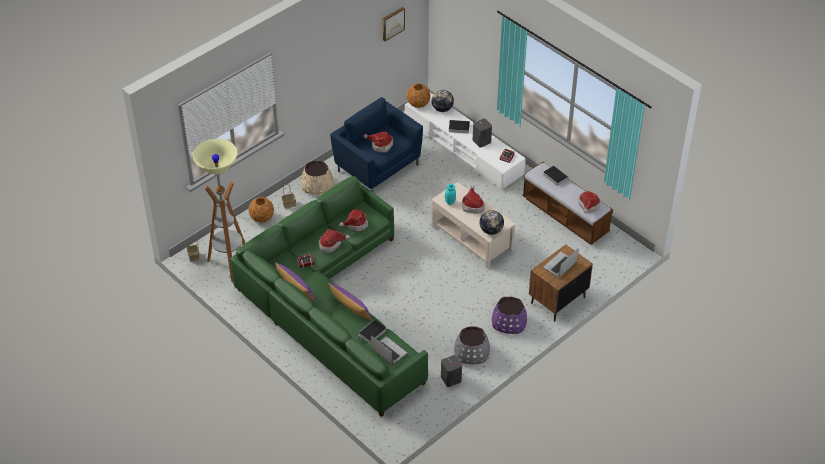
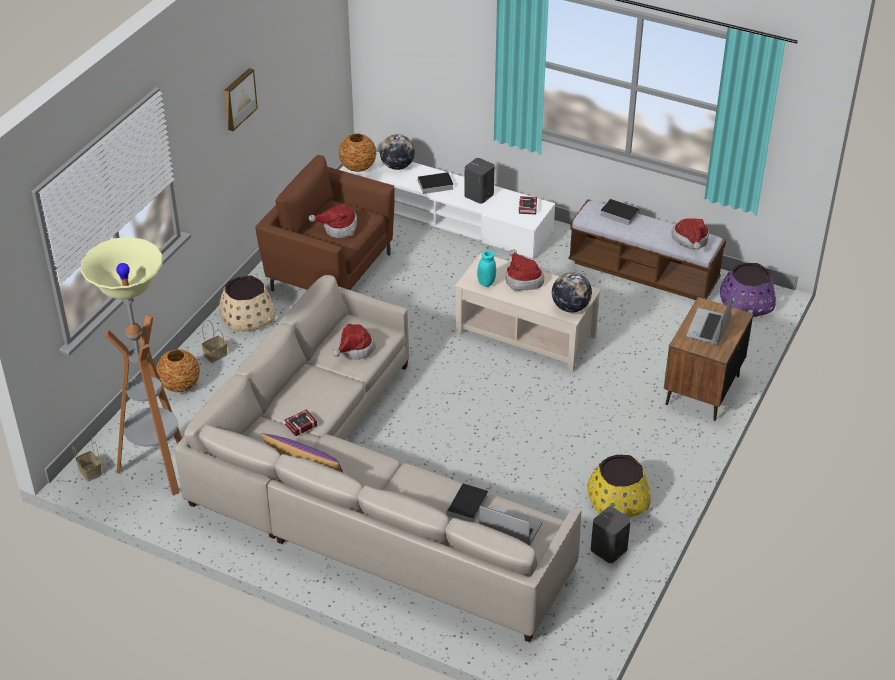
camera: 20 degrees left, 5 degrees down
green sofa [230,176,428,417] -> beige sofa [174,275,581,642]
hat [319,229,350,253] -> none
purple pillow [328,283,372,320] -> none
blue armchair [330,97,423,192] -> brown armchair [255,155,395,291]
picture [382,7,405,41] -> picture moved to [224,68,258,131]
grey planter [454,326,490,364] -> yellow planter [587,454,651,518]
purple planter [492,297,527,334] -> purple planter moved to [720,263,776,317]

